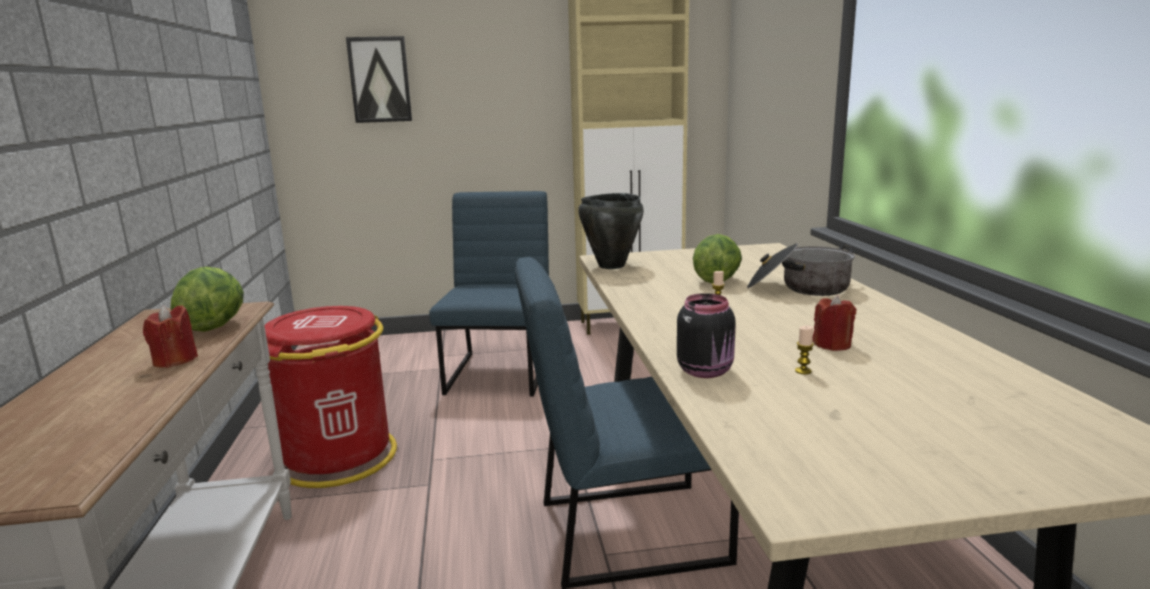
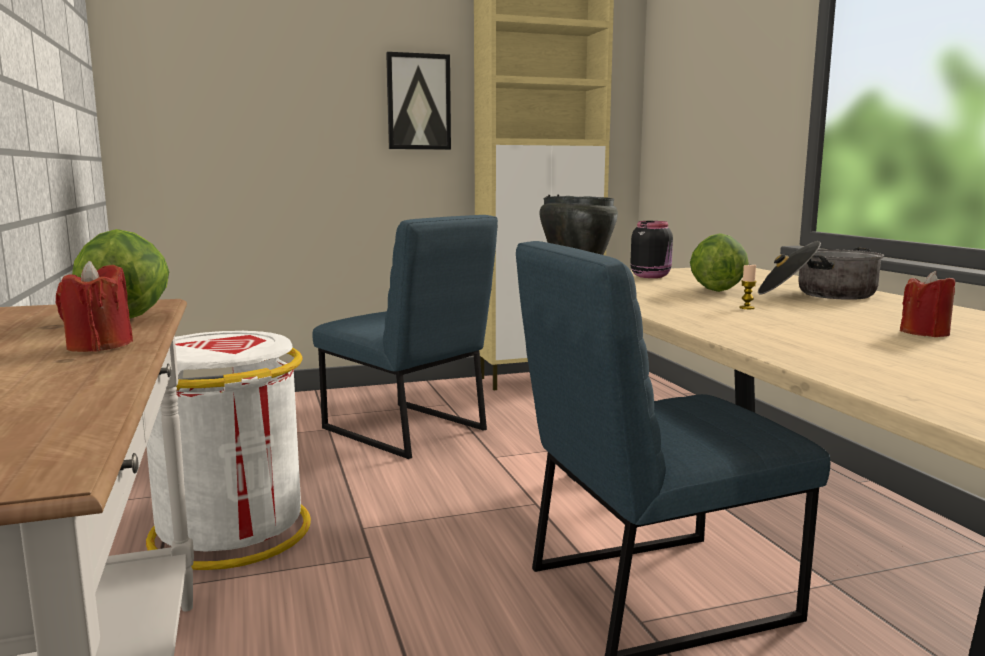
camera: 10 degrees left, 5 degrees down
red trash can [265,306,397,488] -> white trash can [146,331,311,570]
picture [346,36,412,123] -> picture moved to [386,52,451,150]
blue chair [429,191,549,397] -> blue chair turned 135 degrees clockwise [312,215,498,459]
black jar [677,293,736,378] -> black jar moved to [630,221,673,278]
candle [795,326,814,374] -> none

